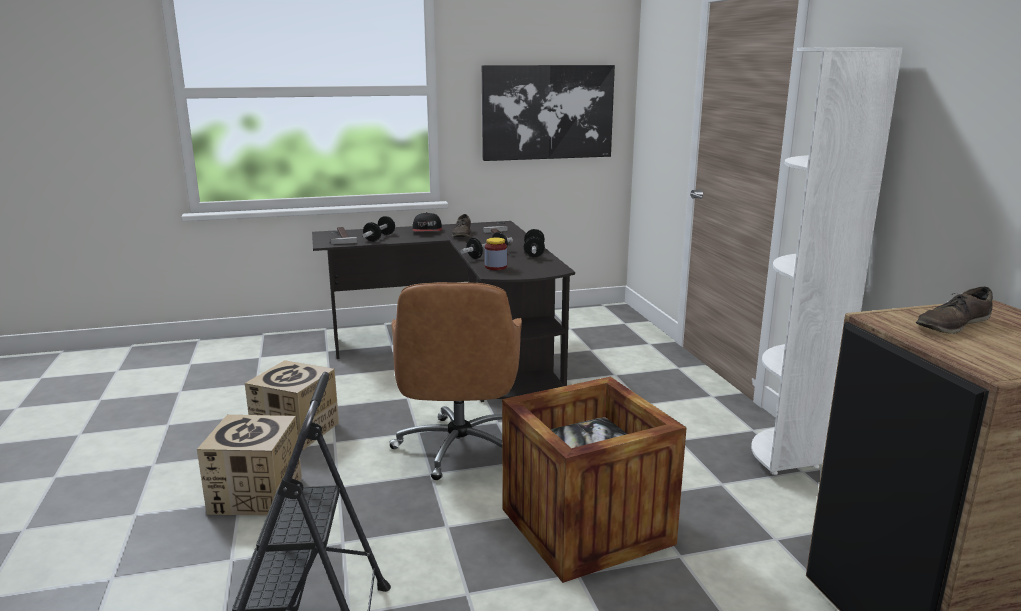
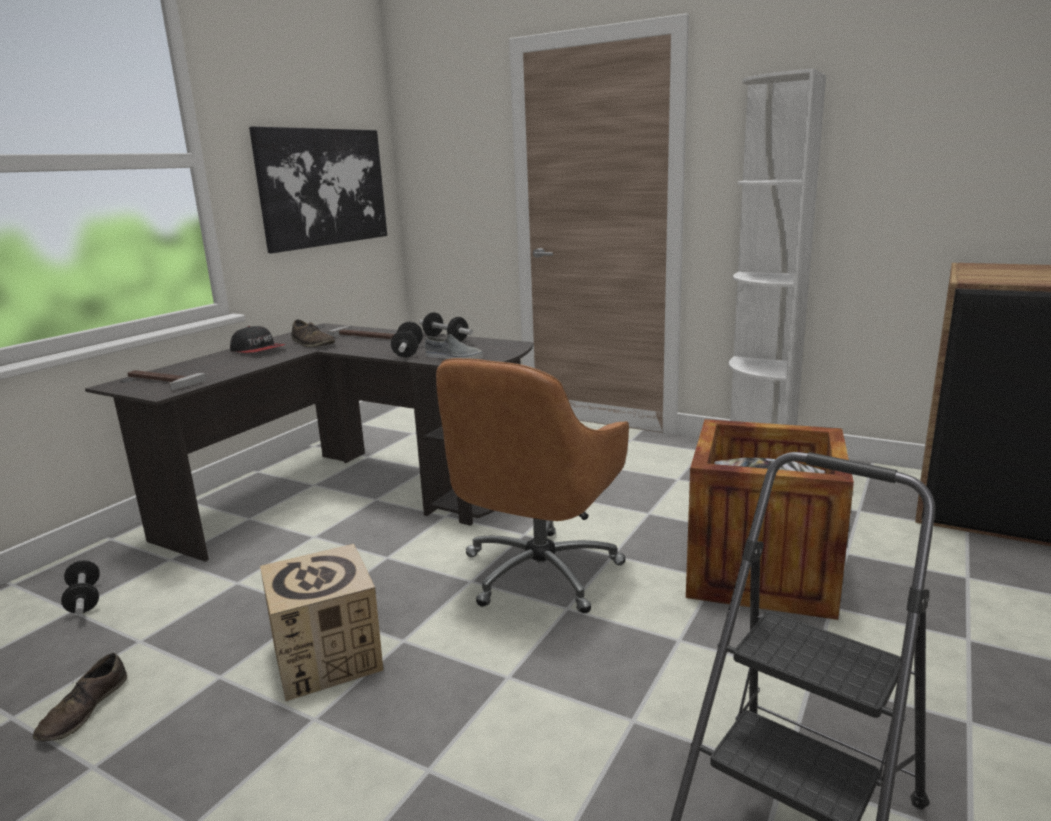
camera: 45 degrees left, 0 degrees up
cardboard box [197,415,302,515] -> none
dumbbell [363,216,395,242] -> dumbbell moved to [61,560,100,615]
brown office chair [389,282,522,480] -> brown office chair turned 75 degrees clockwise [436,358,629,613]
jar [485,238,507,270] -> grey shoe [425,334,483,359]
brown shoe [916,287,993,334] -> brown shoe moved to [33,653,127,741]

